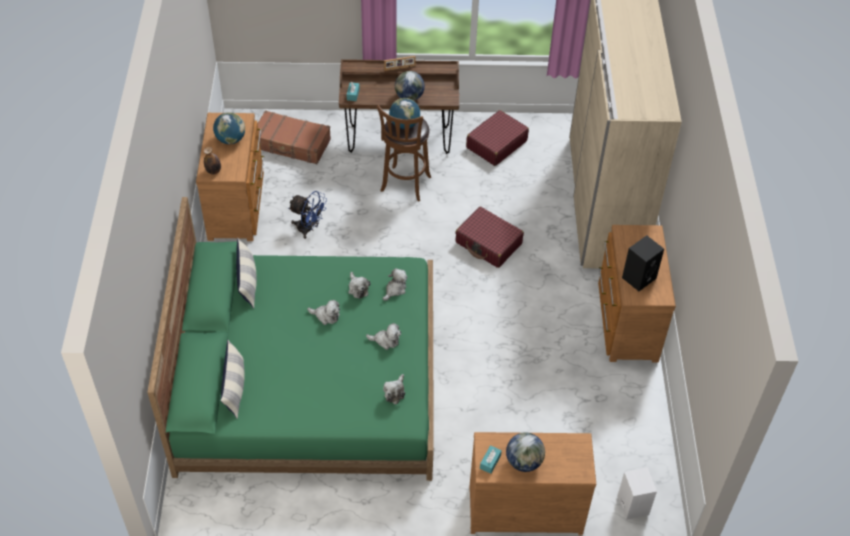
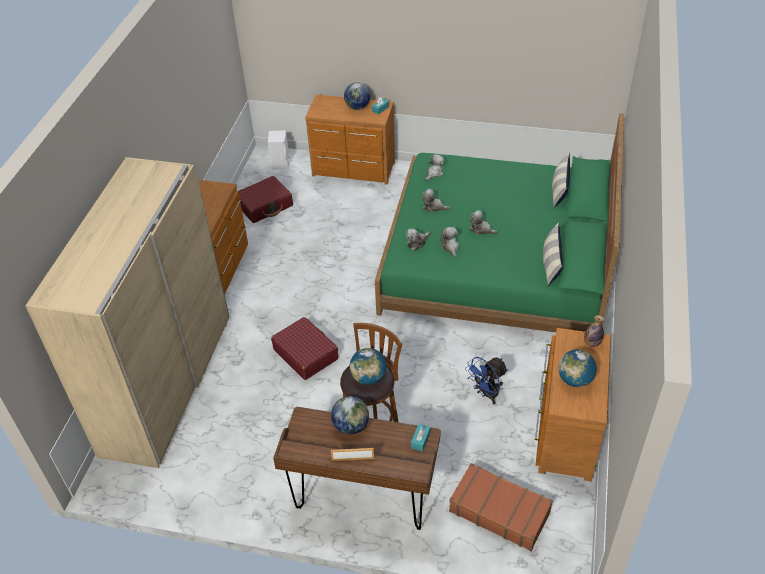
camera: 165 degrees left, 5 degrees down
blue fan [289,191,327,239] -> blue fan turned 75 degrees counterclockwise [465,357,508,405]
red suitcase [466,110,529,166] -> red suitcase moved to [238,176,293,223]
black speaker [622,235,664,291] -> none

